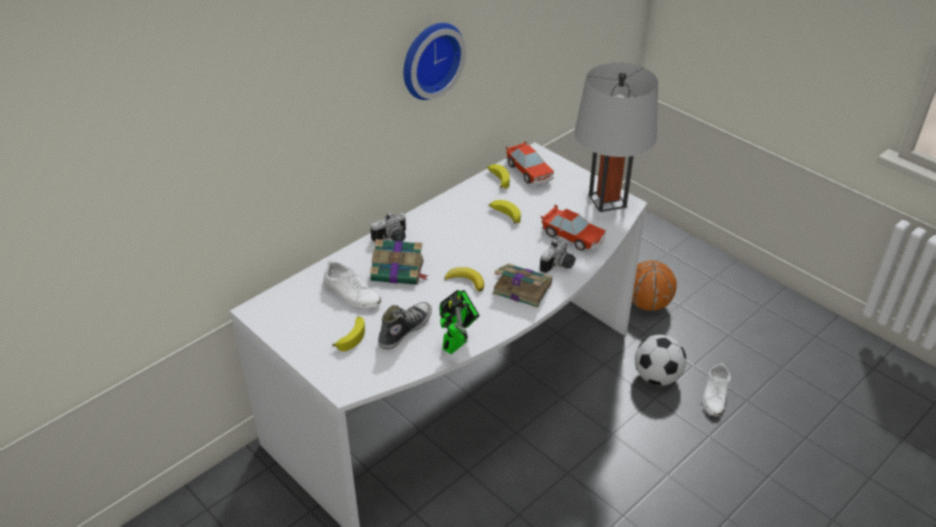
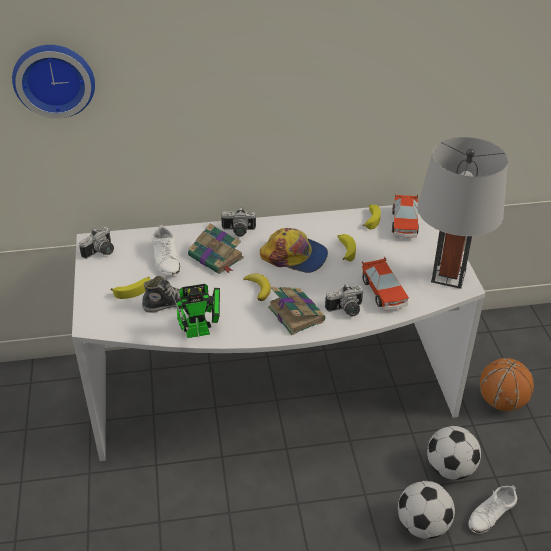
camera: 35 degrees right, 0 degrees up
wall clock [404,23,466,100] -> wall clock moved to [12,45,95,119]
none -> camera [79,227,114,259]
none -> cap [260,228,328,273]
none -> football [398,481,455,539]

